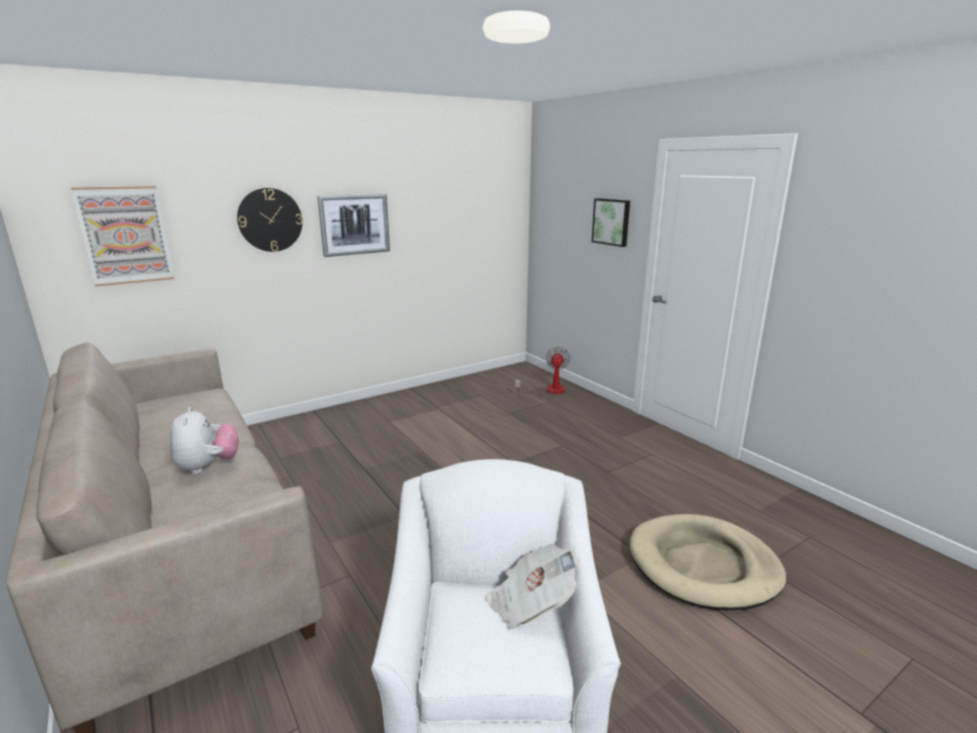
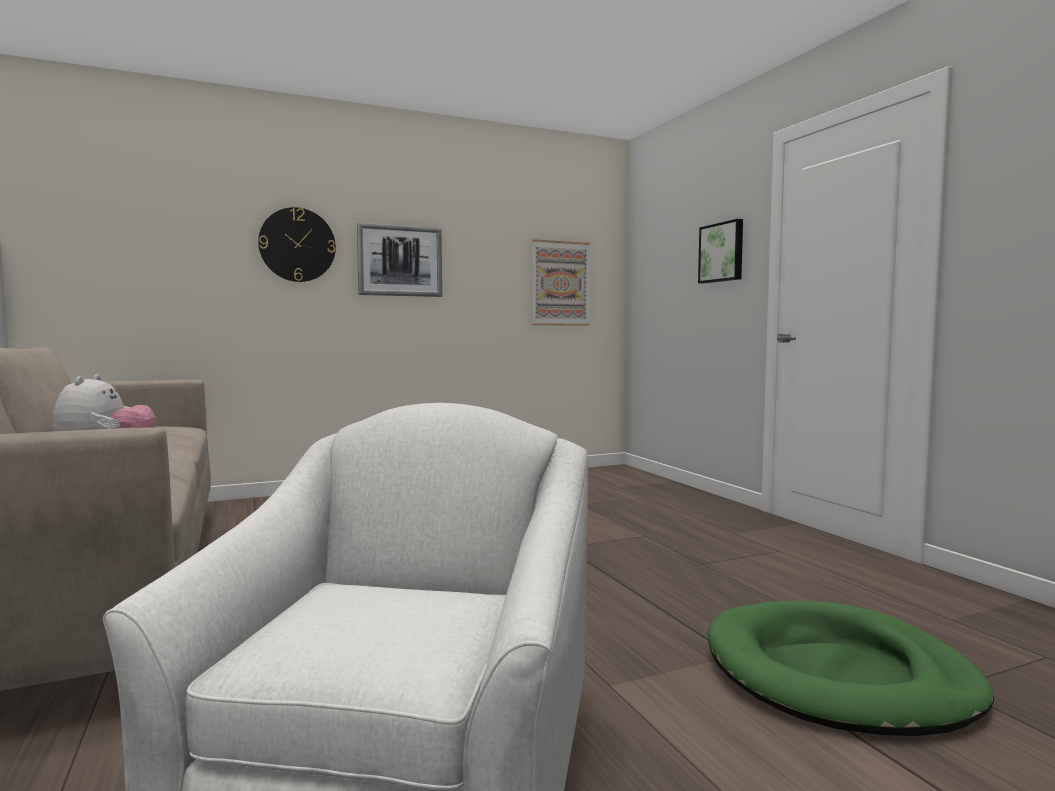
camera: 10 degrees right, 15 degrees down
picture [71,186,174,287] -> picture moved to [532,239,590,326]
newspaper [486,544,579,629] -> none
fan [515,347,570,398] -> none
beige dog bed [630,514,786,610] -> green dog bed [708,601,994,736]

